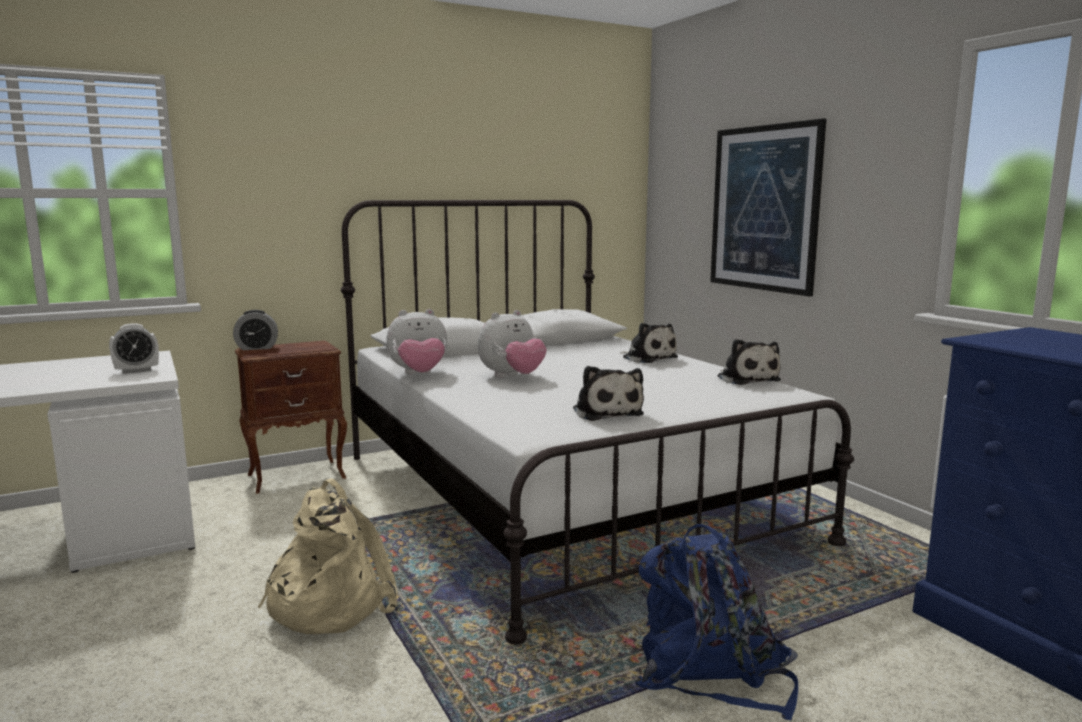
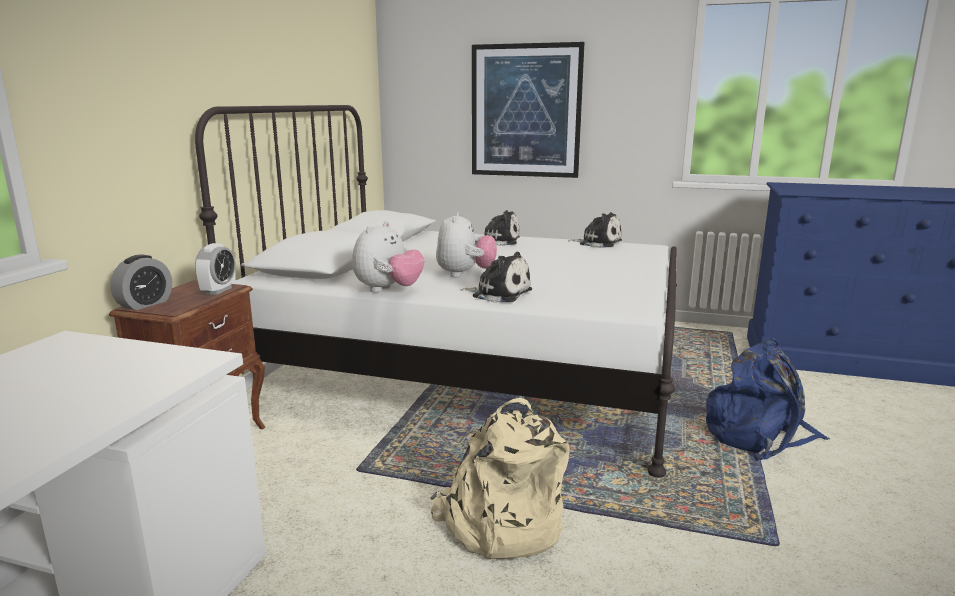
camera: 45 degrees left, 5 degrees up
alarm clock [109,323,159,374] -> alarm clock moved to [195,243,236,295]
plush toy [573,366,644,421] -> plush toy moved to [460,252,532,302]

